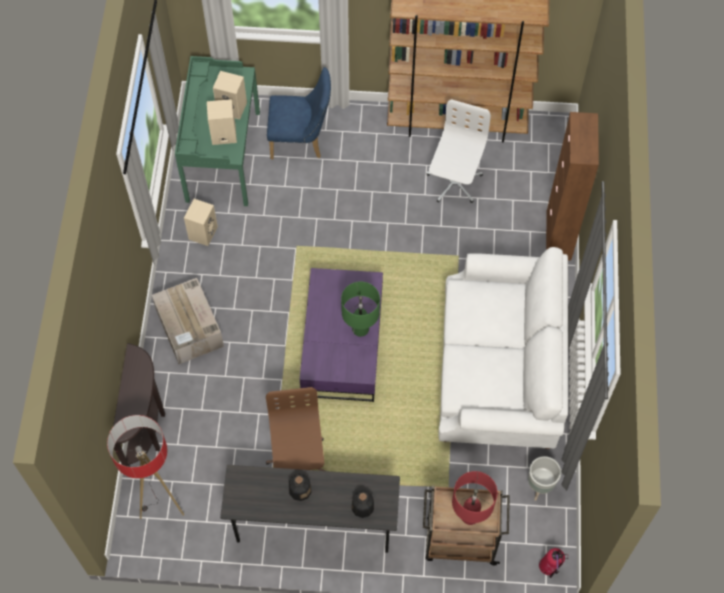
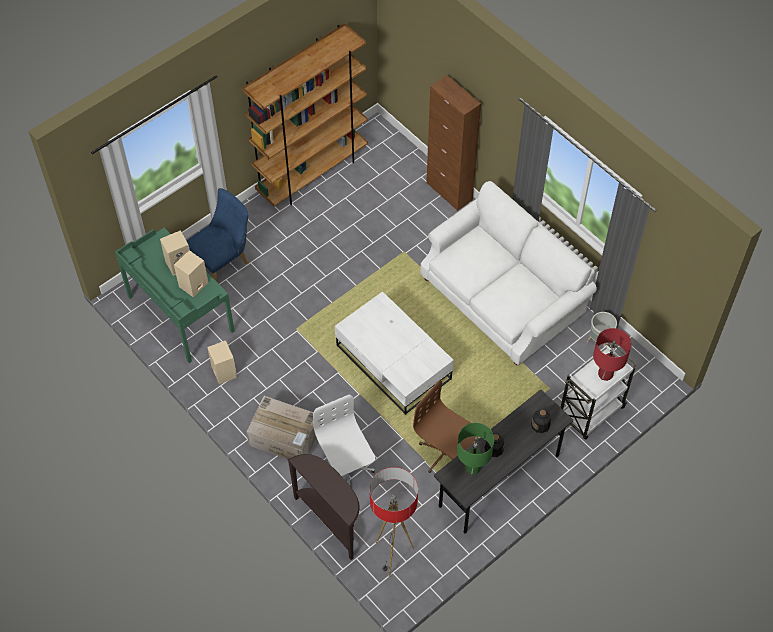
camera: 45 degrees left, 5 degrees down
purple coffee table [300,268,383,402] -> white coffee table [335,291,454,415]
green table lamp [341,282,380,337] -> green table lamp moved to [457,423,494,475]
brown cart [423,486,510,565] -> white cart [560,344,637,440]
white office chair [426,99,491,203] -> white office chair moved to [313,395,375,487]
fire extinguisher [539,548,568,578] -> none

